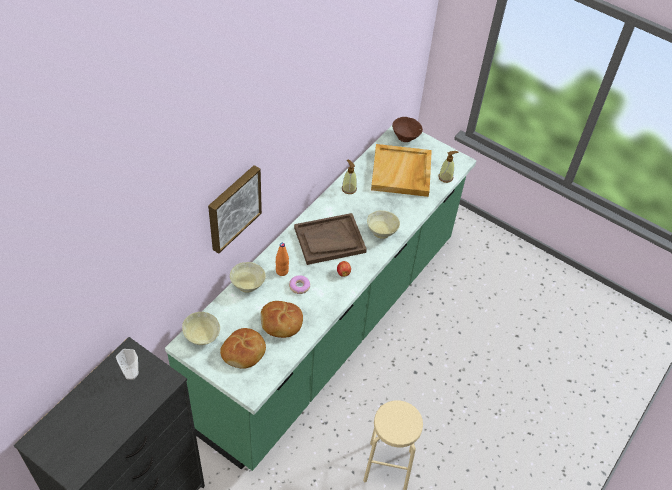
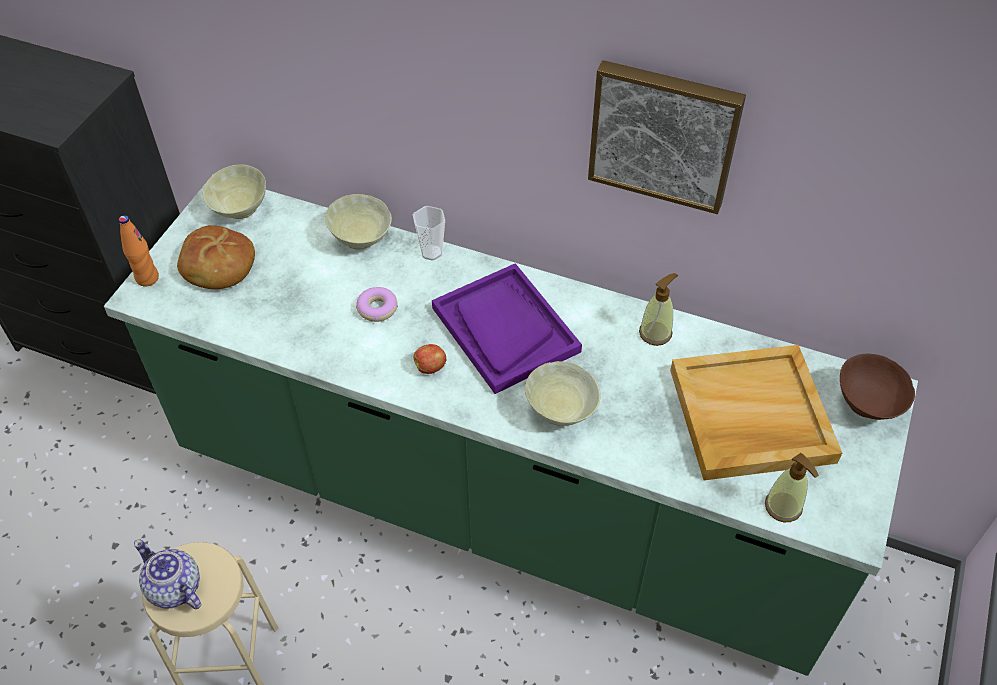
camera: 80 degrees right, 0 degrees up
cup [116,349,138,380] -> cup moved to [413,206,445,261]
picture [208,165,262,254] -> picture moved to [588,60,746,214]
bread [261,301,303,338] -> none
orange bottle [276,243,289,276] -> orange bottle moved to [119,215,159,286]
brown tray [294,213,367,265] -> purple tray [432,263,582,394]
none -> teapot [134,539,201,609]

